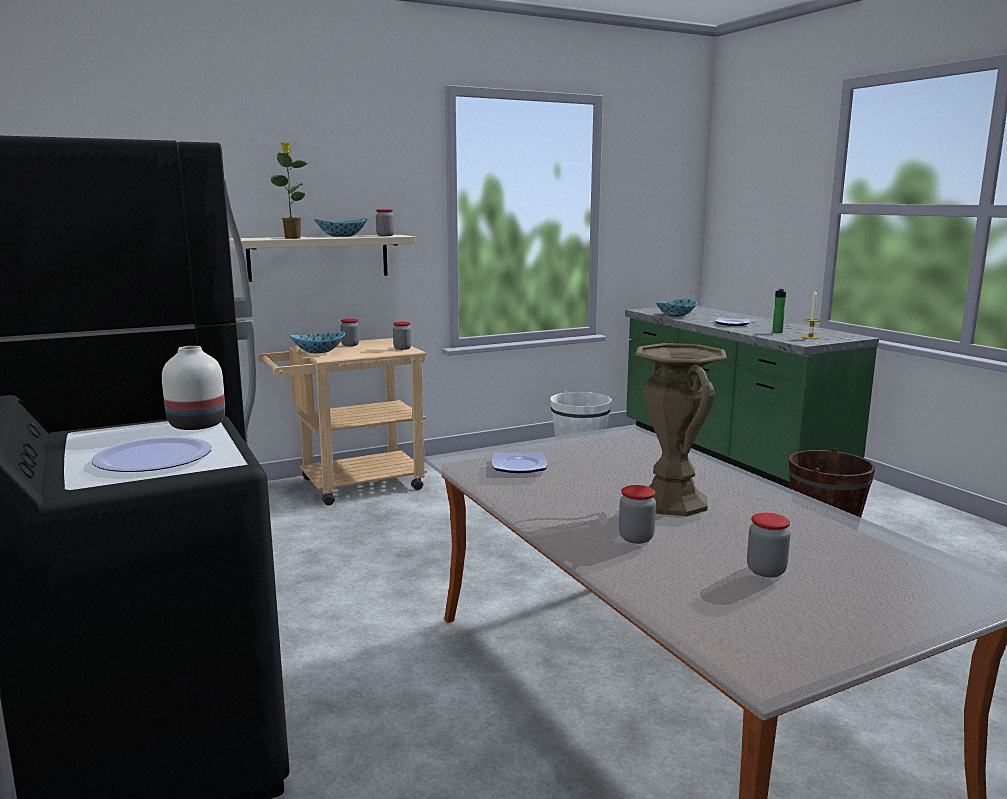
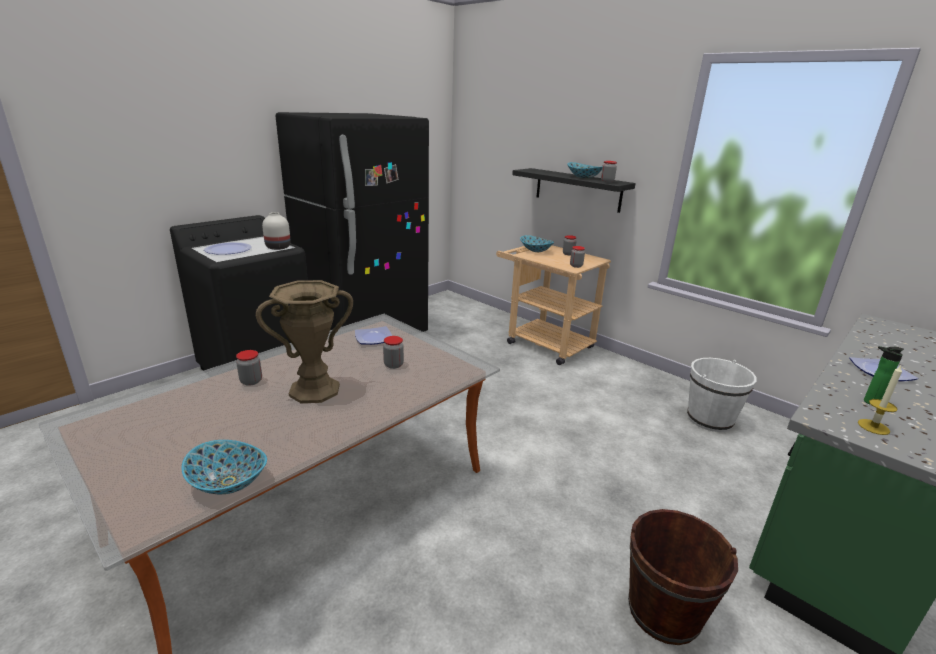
camera: 70 degrees right, 10 degrees up
beige shelf [229,235,416,282] -> black shelf [512,168,636,213]
potted plant [270,142,308,239] -> none
bowl [656,299,697,317] -> bowl moved to [181,440,267,494]
jar [747,513,790,578] -> jar moved to [383,336,404,369]

